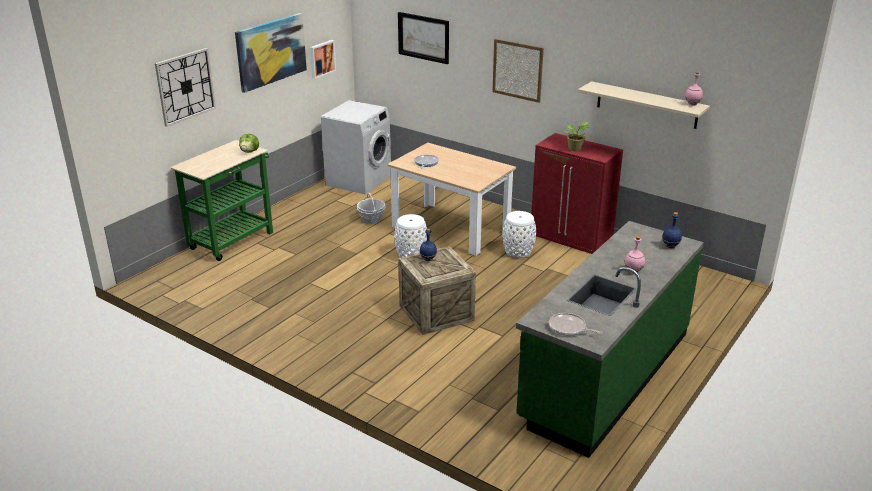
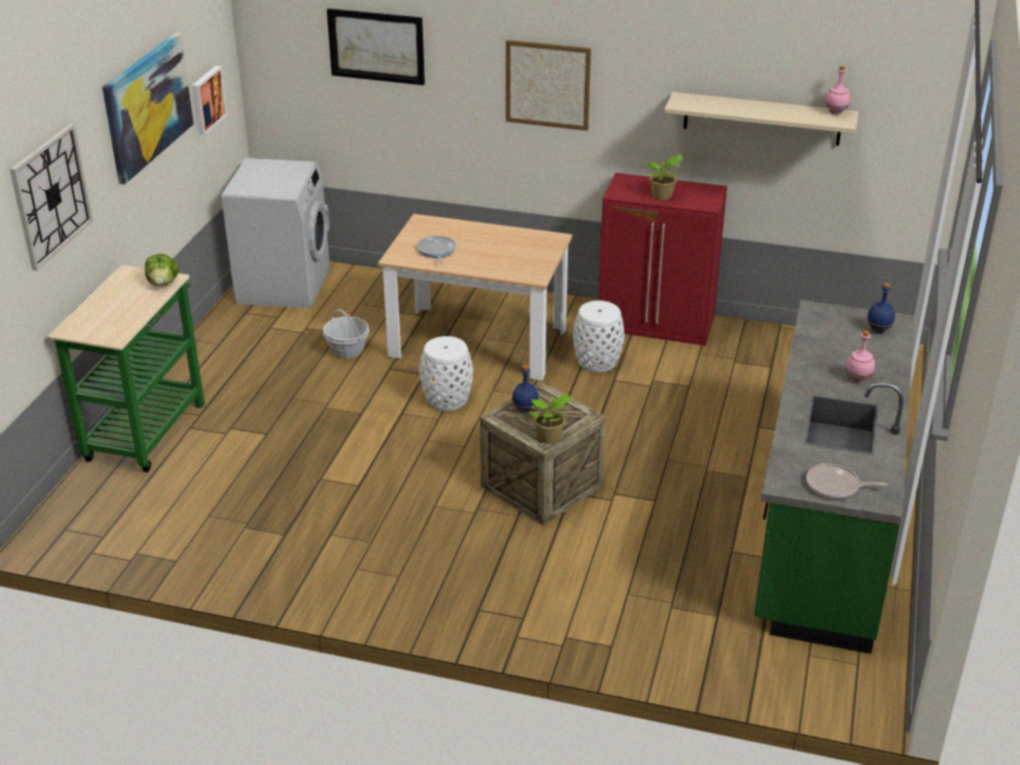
camera: 20 degrees left, 5 degrees up
none -> potted plant [529,393,572,444]

